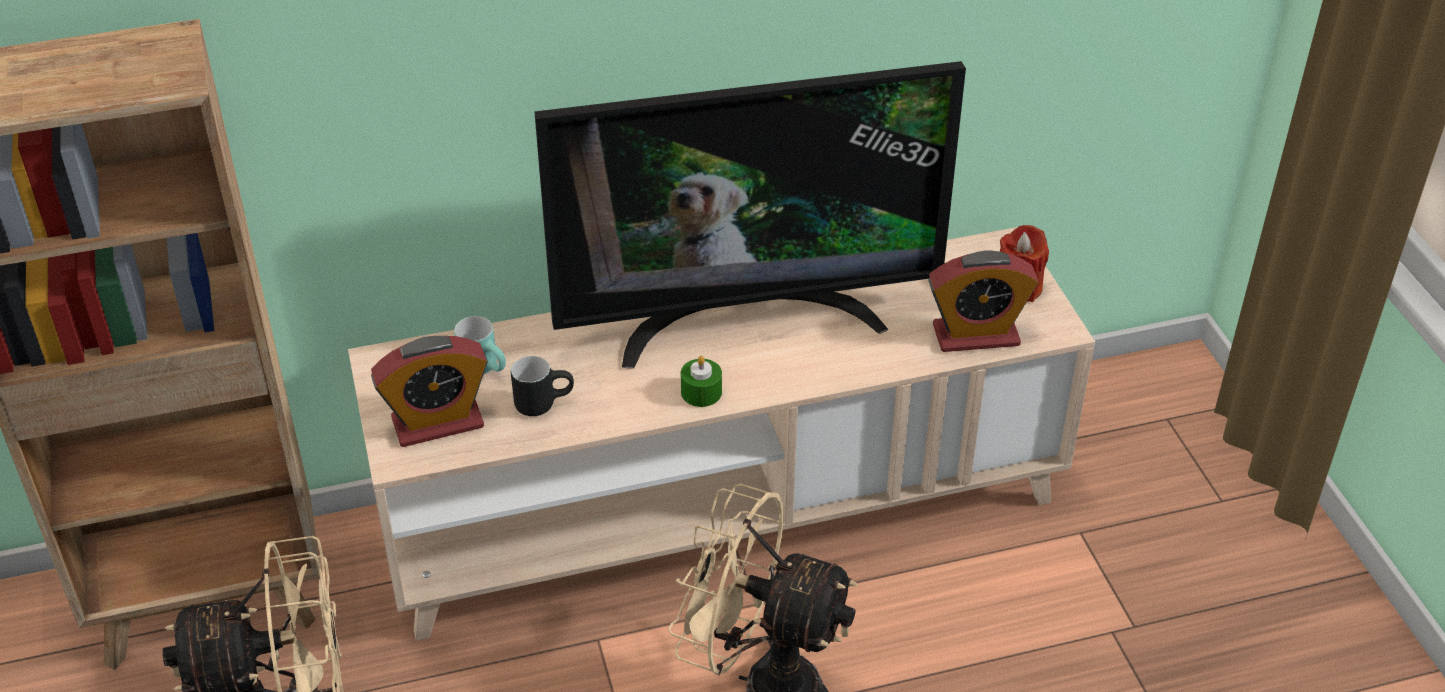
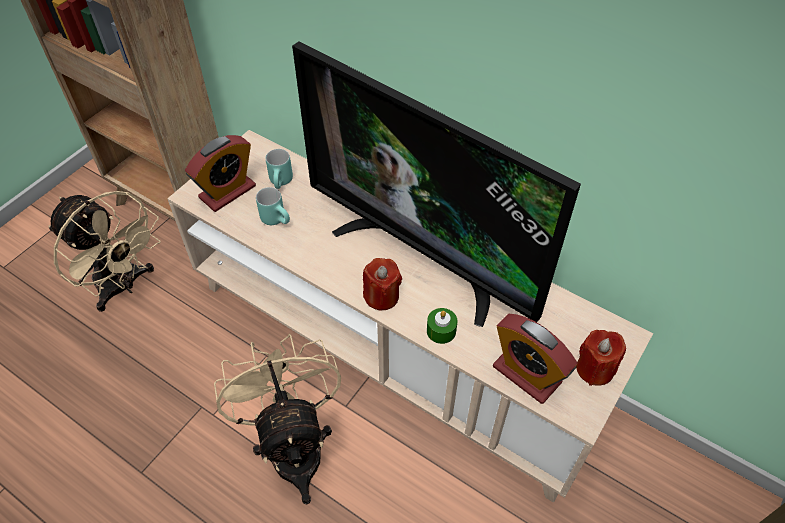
camera: 50 degrees right, 10 degrees up
alarm clock [371,336,488,447] -> alarm clock turned 75 degrees counterclockwise [185,135,256,212]
black mug [511,356,574,416] -> turquoise mug [256,187,290,225]
green candle [681,356,722,407] -> green candle moved to [427,308,458,344]
none -> red candle [363,258,402,310]

